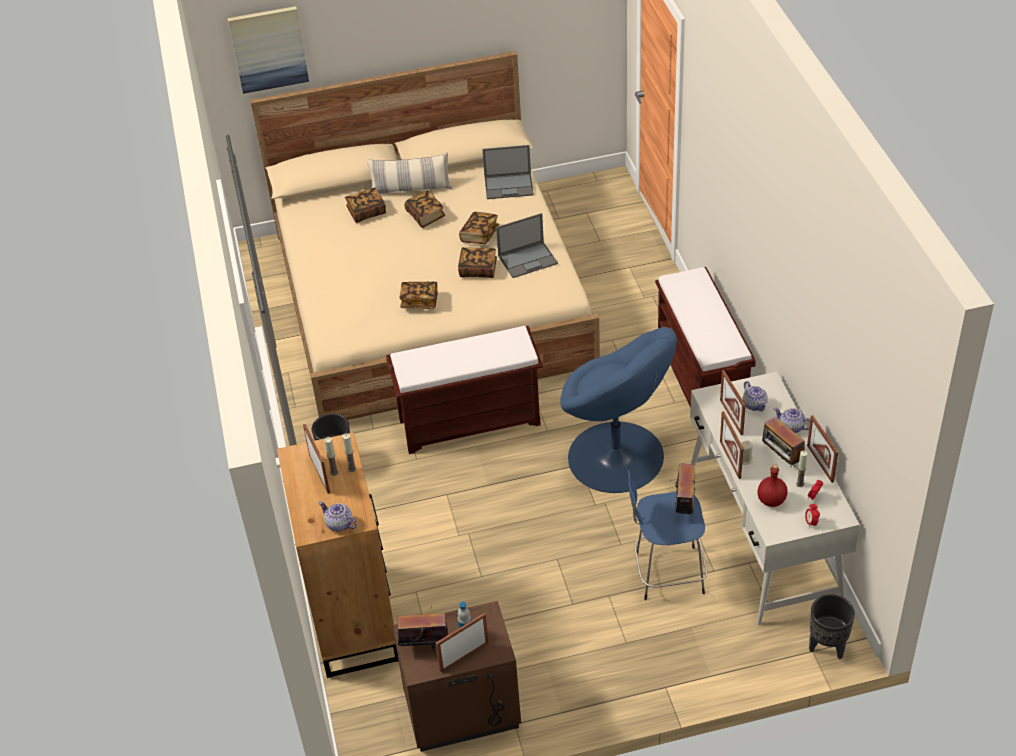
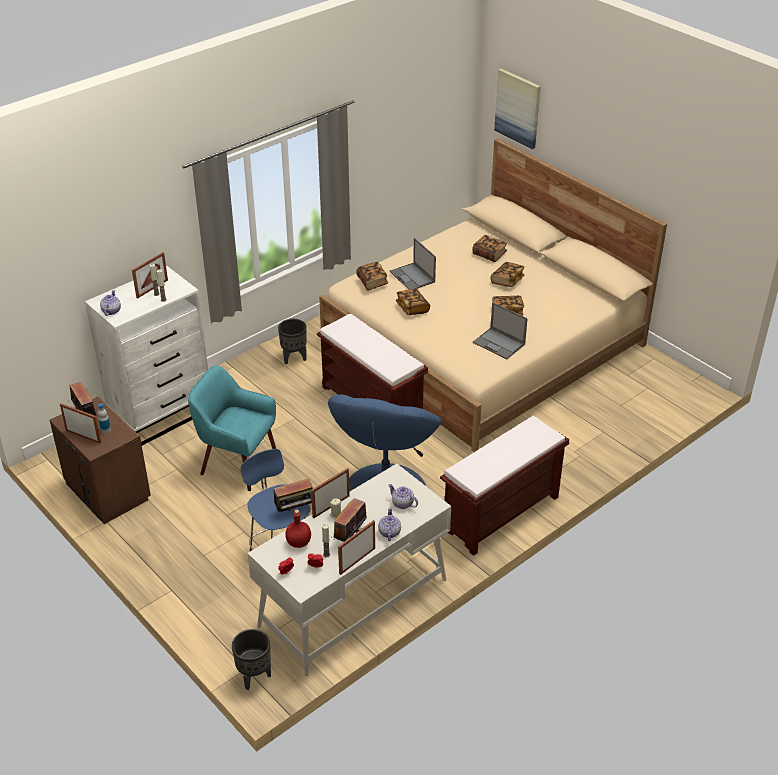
camera: 60 degrees right, 5 degrees down
brown dresser [277,432,399,678] -> white dresser [85,266,208,445]
pillow [366,153,452,194] -> none
book [458,247,497,278] -> book moved to [356,262,388,291]
laptop [482,145,534,199] -> laptop moved to [390,238,436,289]
picture frame [720,370,746,435] -> none
teapot [743,381,768,412] -> teapot turned 90 degrees clockwise [388,484,418,509]
none -> turquoise armchair [188,365,276,491]

